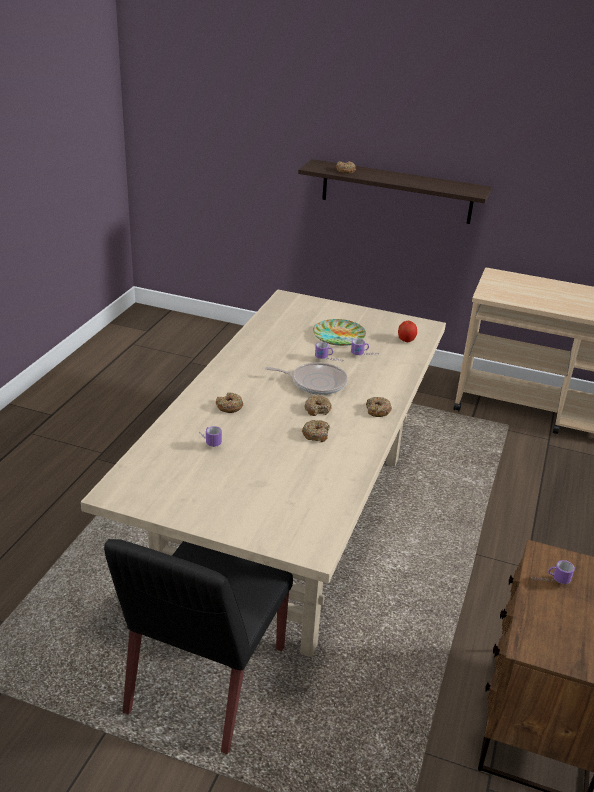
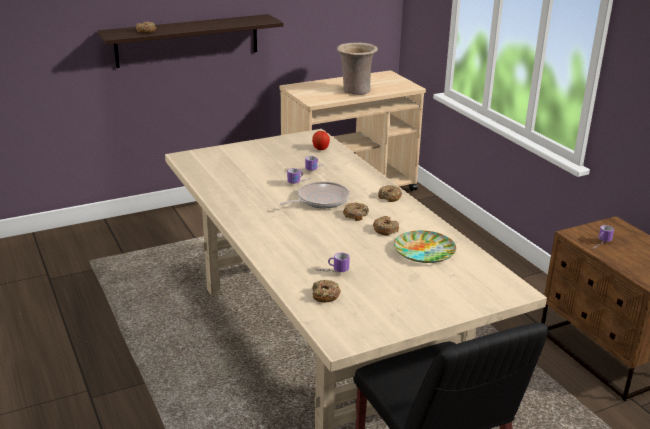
camera: 45 degrees left, 5 degrees down
donut [216,392,243,413] -> donut moved to [312,280,341,302]
plate [313,319,366,346] -> plate moved to [394,231,456,263]
none -> beige vase [337,43,378,95]

